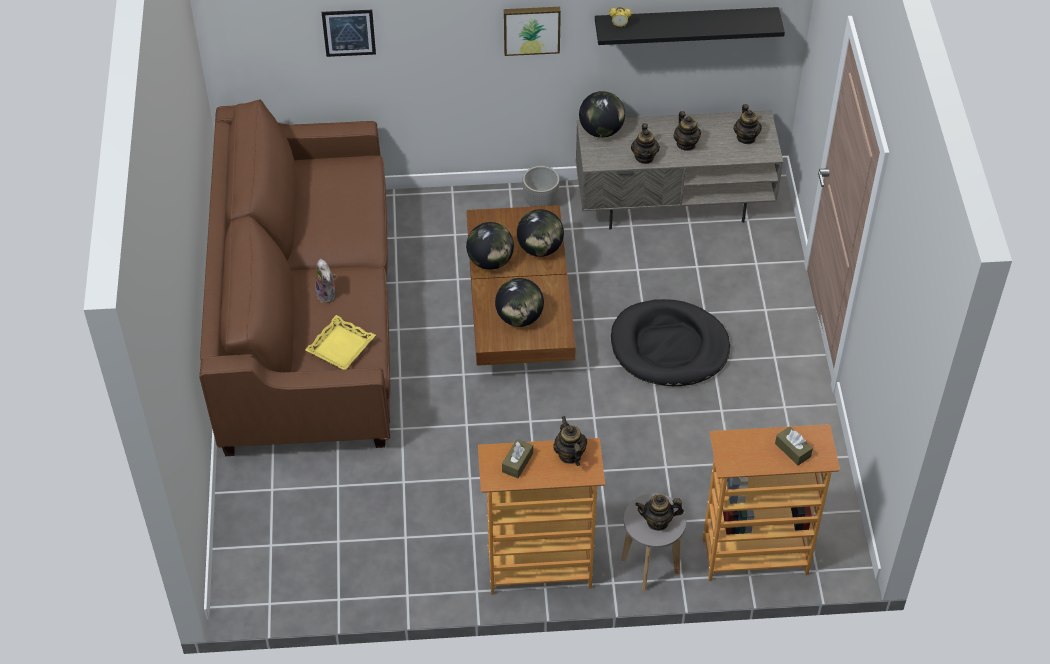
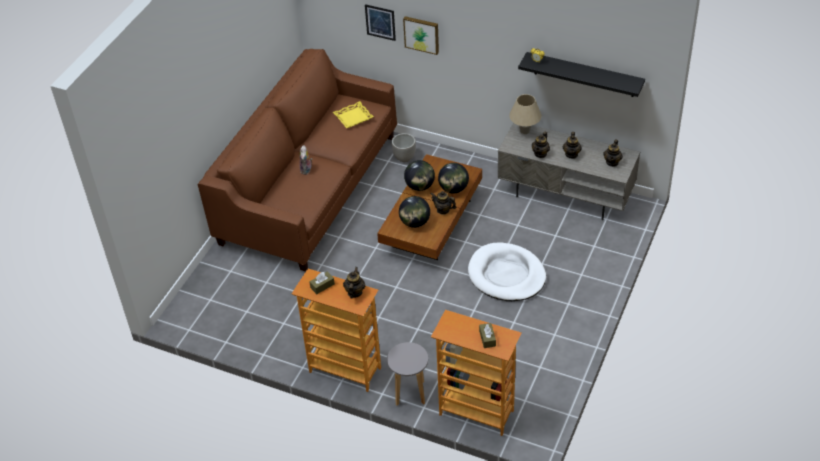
camera: 30 degrees right, 5 degrees down
yellow tray [305,315,376,370] -> yellow tray moved to [333,101,374,128]
picture [504,7,561,56] -> picture moved to [403,16,439,55]
planter [522,166,560,207] -> planter moved to [392,133,416,162]
globe [579,91,625,138] -> beige table lamp [509,94,542,134]
black dog bed [611,299,730,386] -> white dog bed [468,243,546,301]
teapot [635,494,684,531] -> teapot moved to [430,191,456,215]

